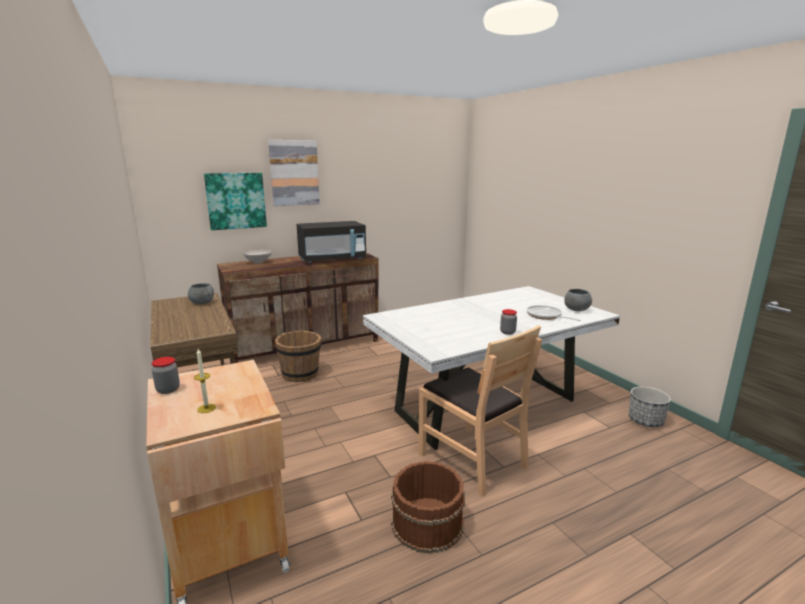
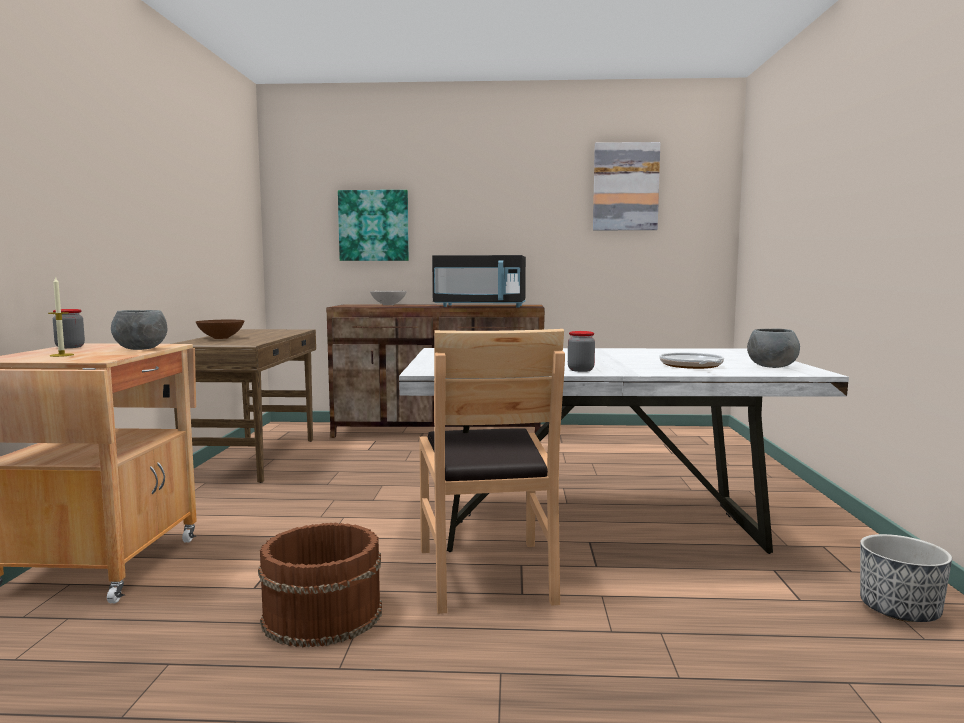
camera: 30 degrees right, 10 degrees down
grey bowl [188,283,214,304] -> grey bowl moved to [111,310,167,350]
picture [268,140,320,206] -> picture moved to [593,142,660,230]
brown bucket [275,330,321,382] -> none
none -> brown bowl [196,320,244,339]

